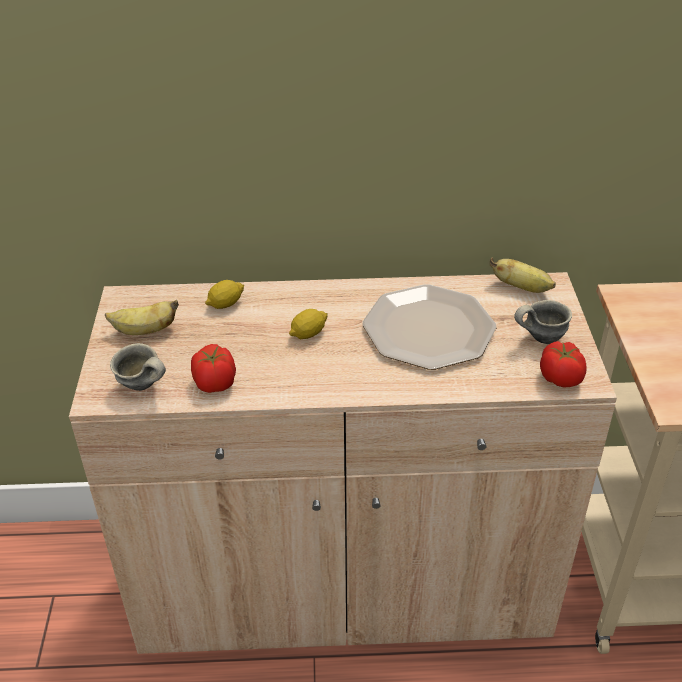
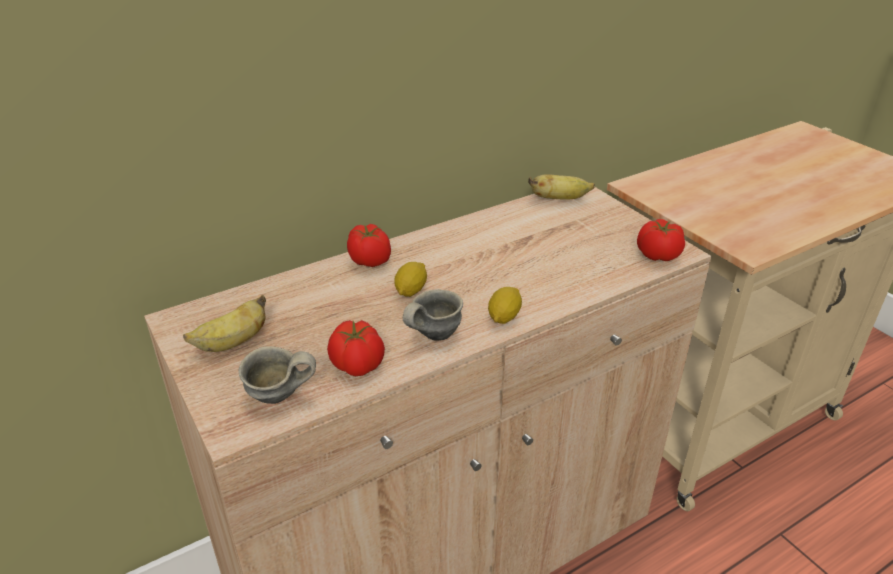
camera: 30 degrees left, 5 degrees down
lemon [205,280,244,309] -> lemon moved to [488,287,522,324]
plate [363,284,497,370] -> none
grey mug [514,300,572,344] -> grey mug moved to [403,289,463,340]
none -> tomato [347,224,391,267]

